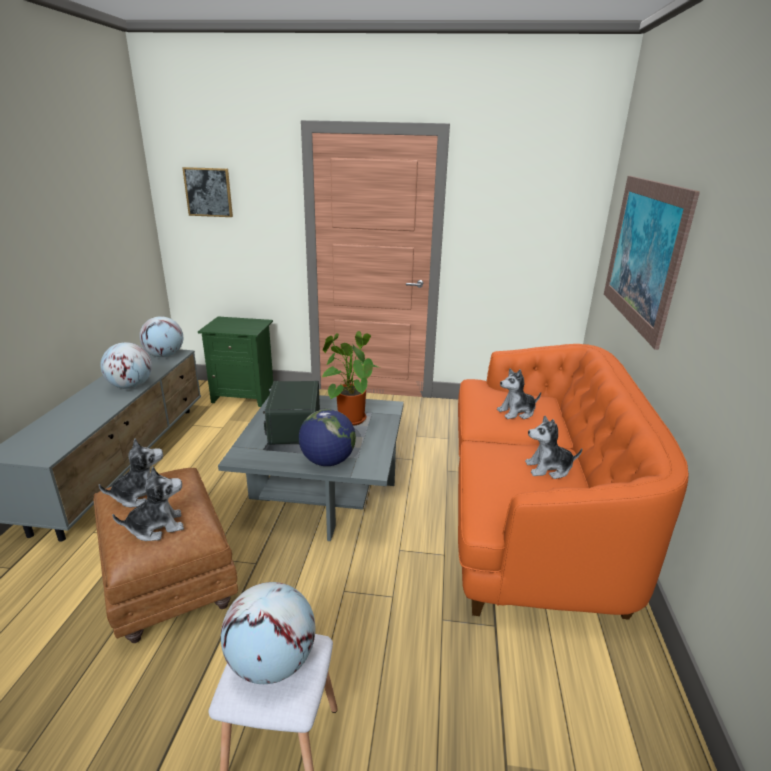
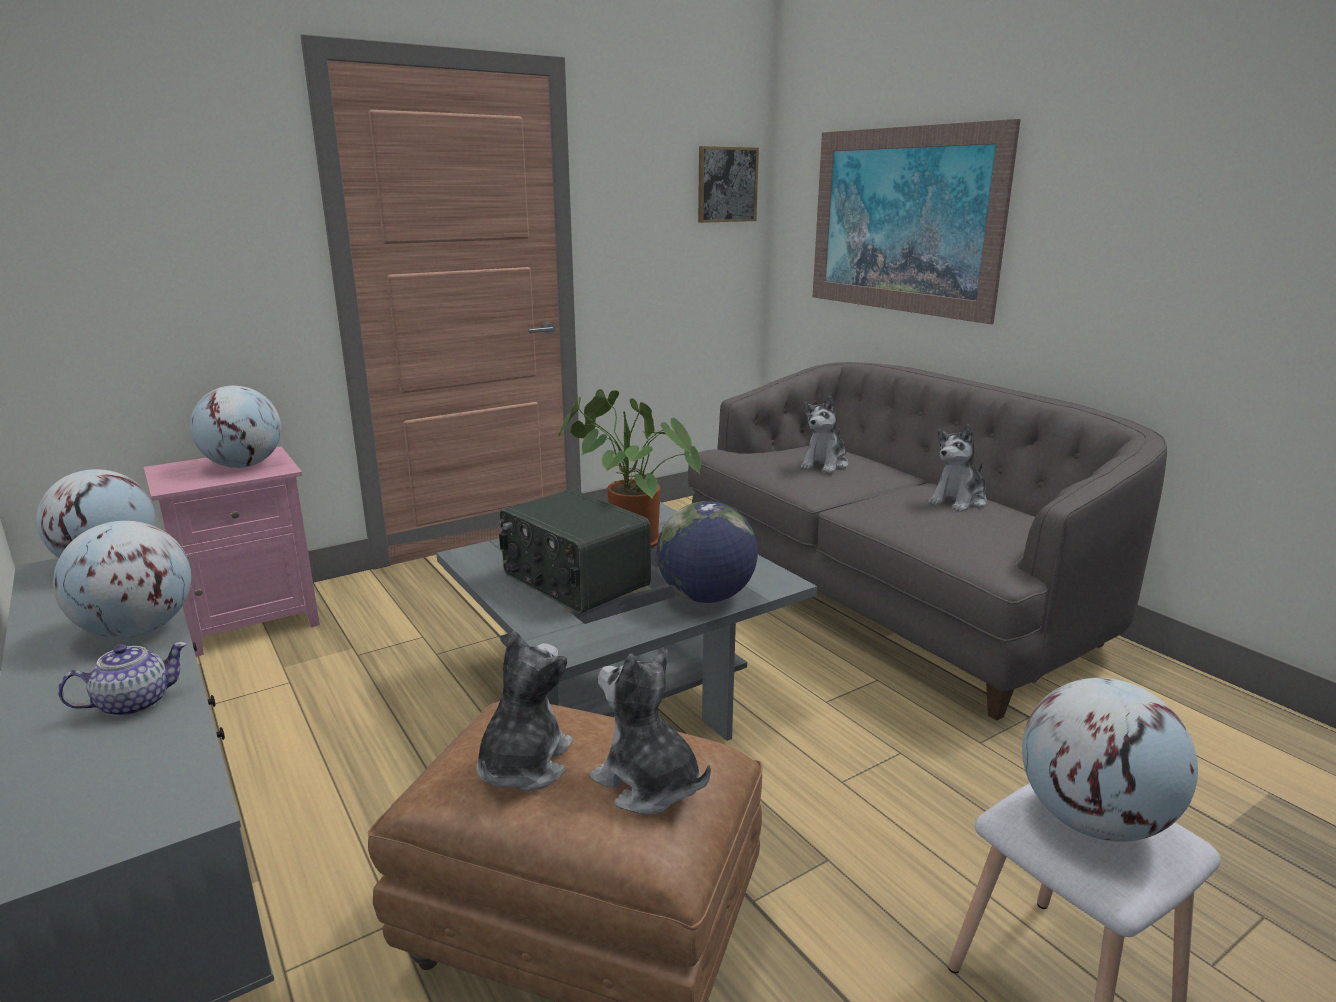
camera: 40 degrees left, 5 degrees down
plush toy [112,466,184,541] -> plush toy turned 75 degrees counterclockwise [590,650,711,814]
picture [182,167,233,217] -> picture moved to [698,146,759,223]
green nightstand [198,317,273,407] -> pink nightstand [143,447,320,657]
orange sofa [458,344,689,620] -> grey sofa [688,362,1167,720]
none -> teapot [58,642,188,717]
none -> globe [190,386,281,468]

